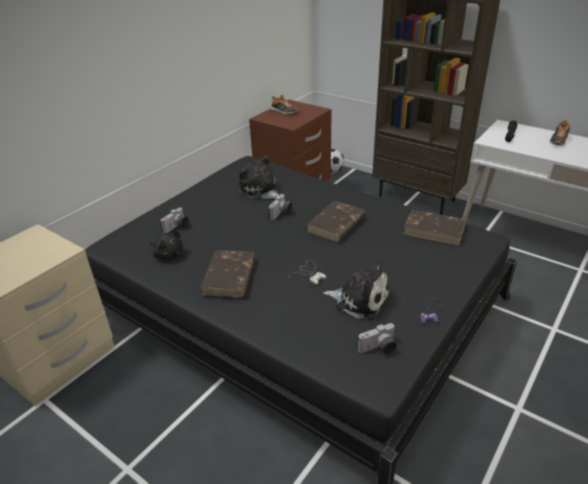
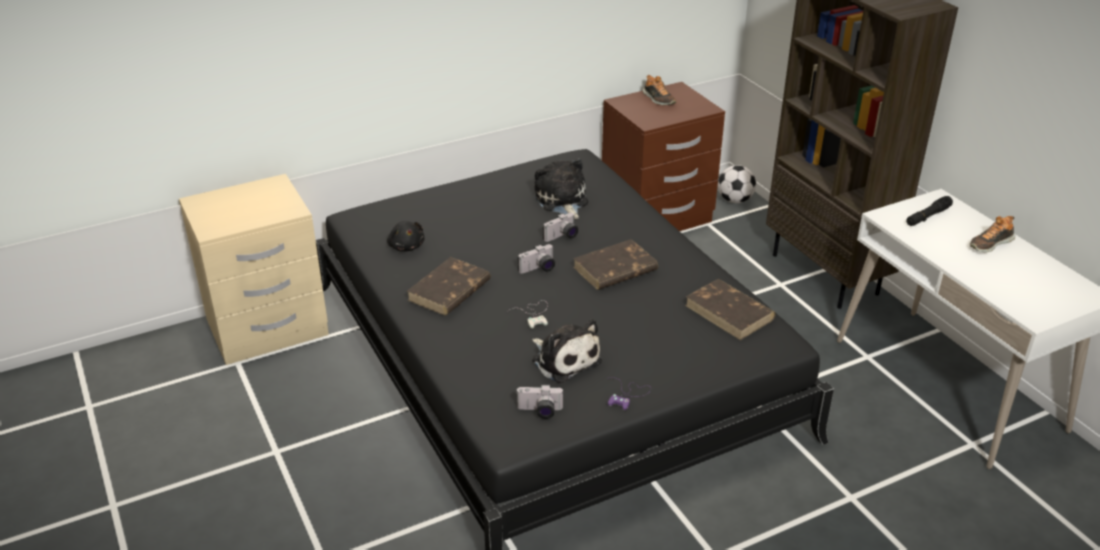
camera: 25 degrees right, 0 degrees up
camera [160,207,189,233] -> camera moved to [518,244,555,273]

